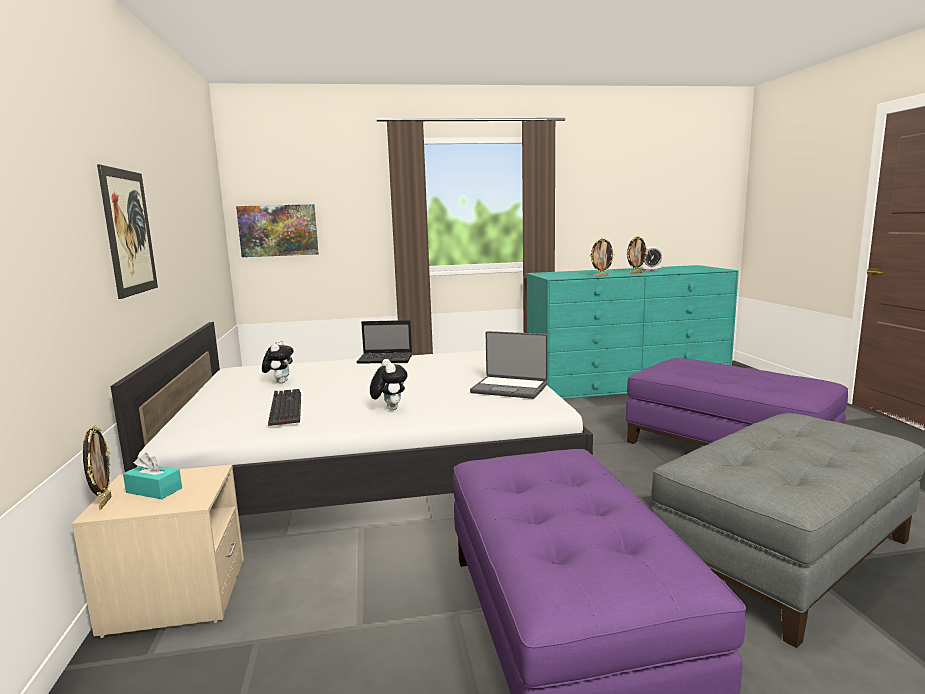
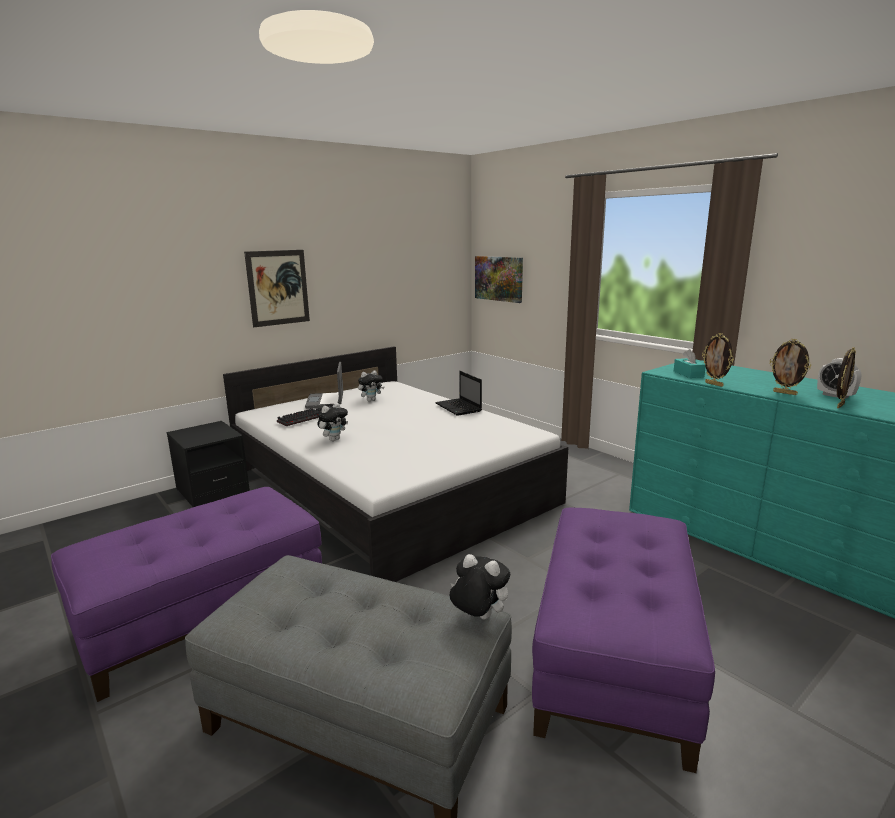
camera: 60 degrees right, 5 degrees up
beige nightstand [72,464,244,638] -> black nightstand [167,421,250,507]
picture frame [83,425,112,510] -> picture frame moved to [837,347,856,408]
turquoise tissue box [123,453,182,499] -> turquoise tissue box moved to [674,349,706,378]
laptop [470,331,548,399] -> laptop moved to [305,362,343,409]
none -> plush toy [450,554,510,620]

